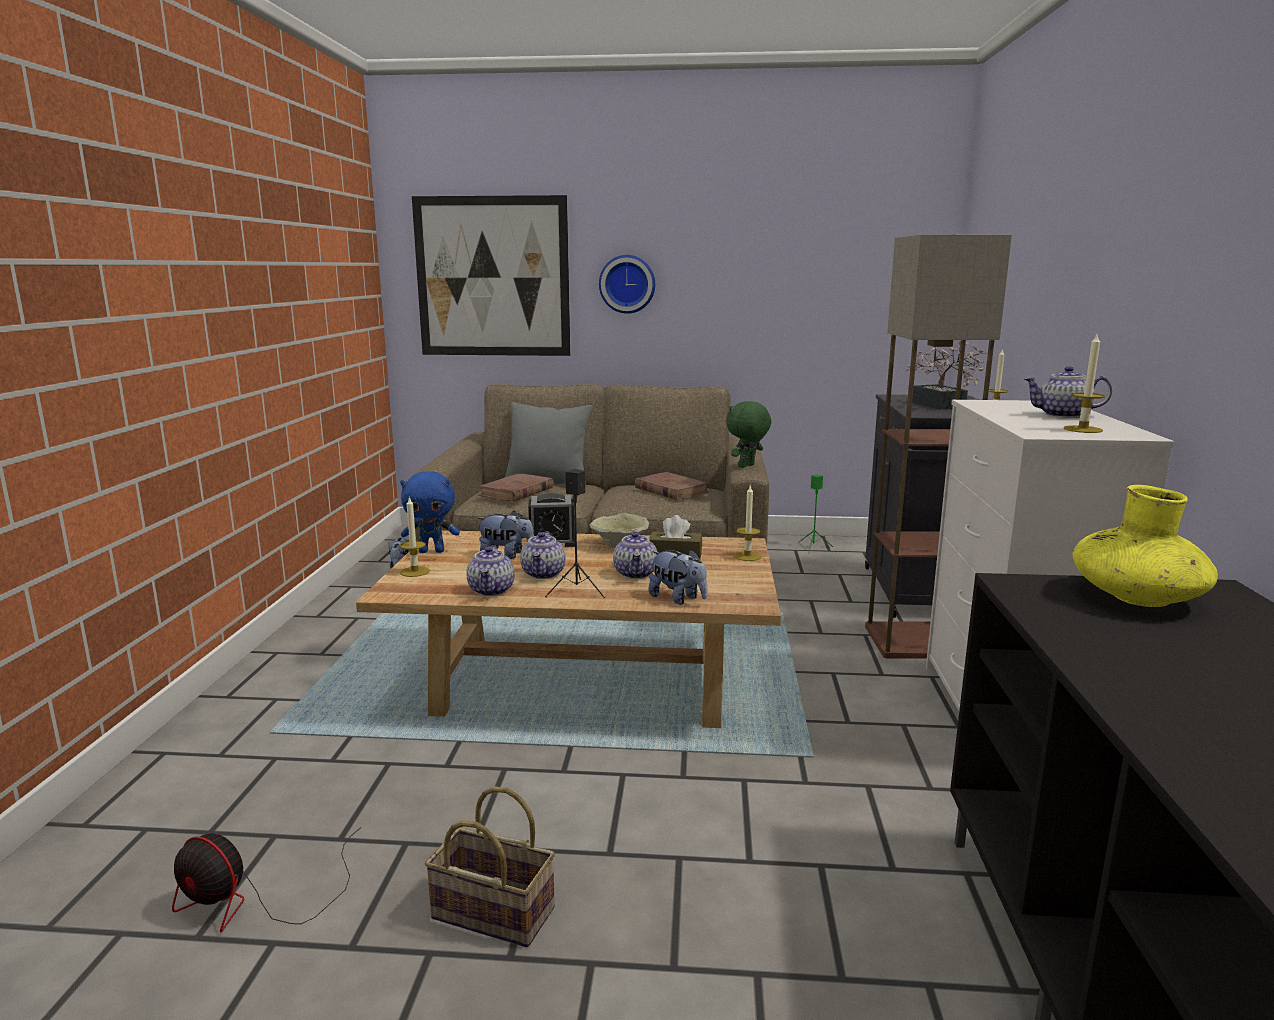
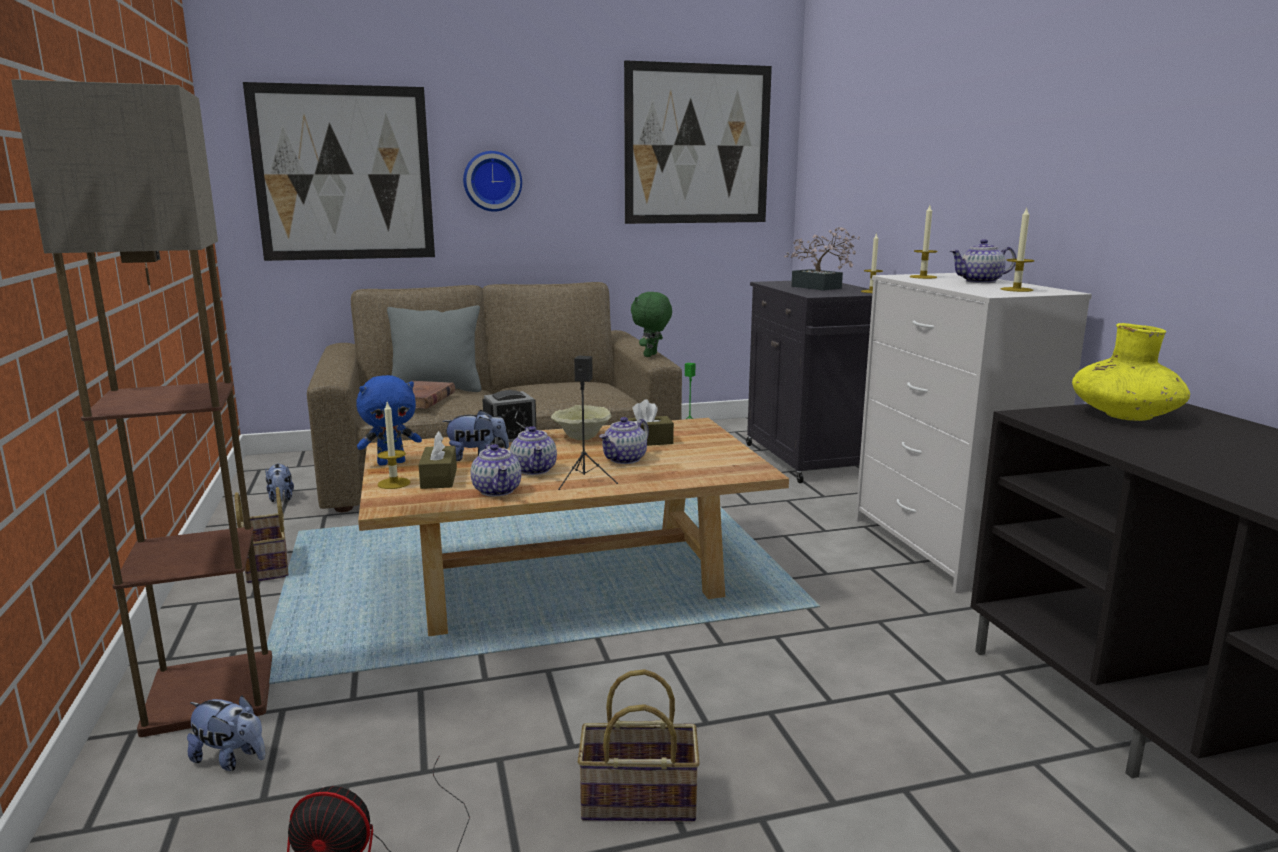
camera: 20 degrees left, 0 degrees up
teapot [613,531,657,579] -> teapot turned 60 degrees clockwise [599,417,649,464]
brown book [635,472,709,500] -> none
plush toy [648,550,708,605] -> plush toy moved to [187,696,265,771]
candle [734,486,761,561] -> candle moved to [910,205,938,279]
floor lamp [865,235,1012,659] -> floor lamp moved to [11,79,272,737]
none -> basket [235,487,289,583]
none -> brown tissue box [419,431,457,489]
none -> picture [624,60,772,224]

